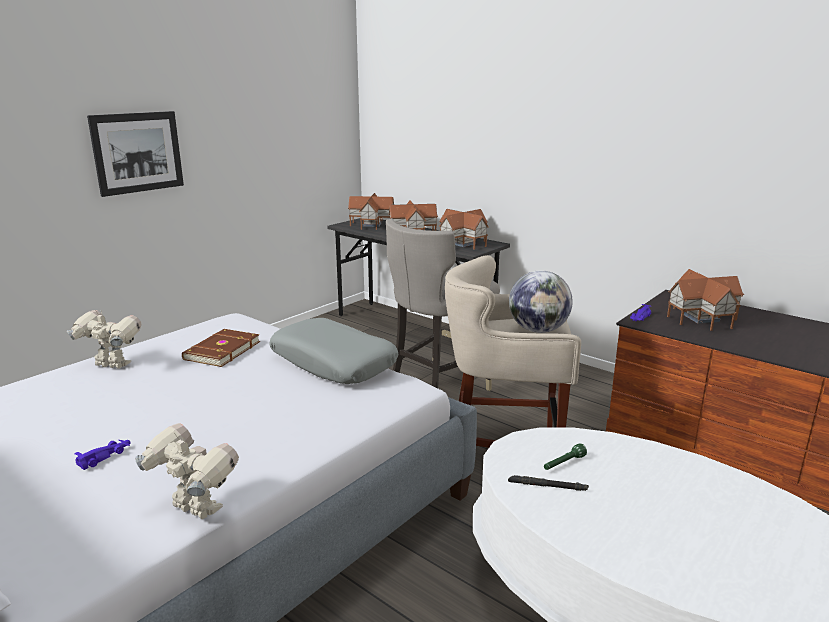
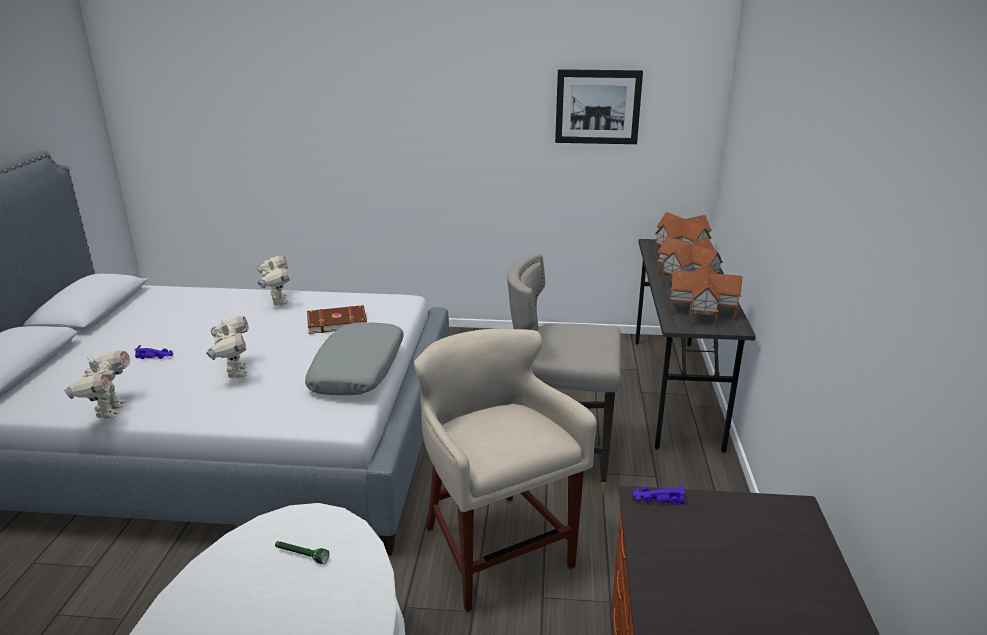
camera: 55 degrees right, 5 degrees up
picture [87,111,184,197] -> picture moved to [555,69,643,144]
black flashlight [508,475,589,491] -> none
globe [509,270,573,333] -> none
toy house [667,269,744,331] -> none
none -> toy robot [206,316,249,378]

